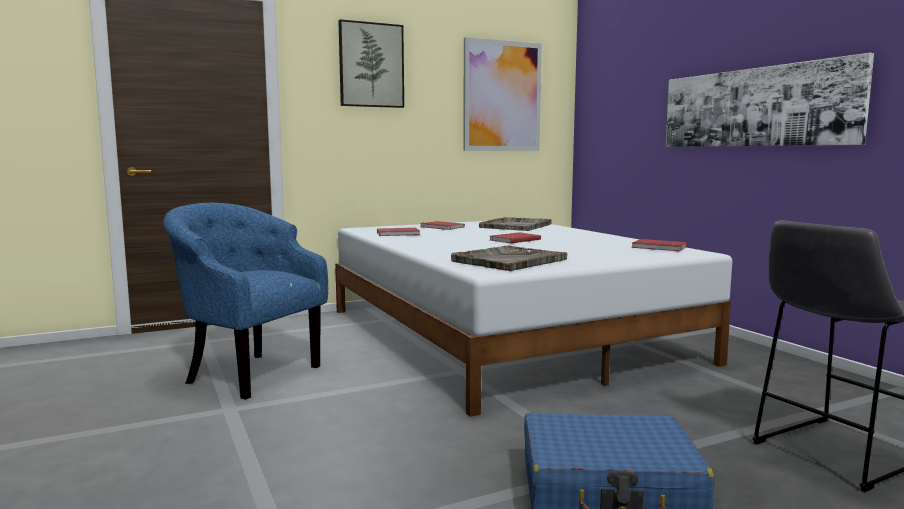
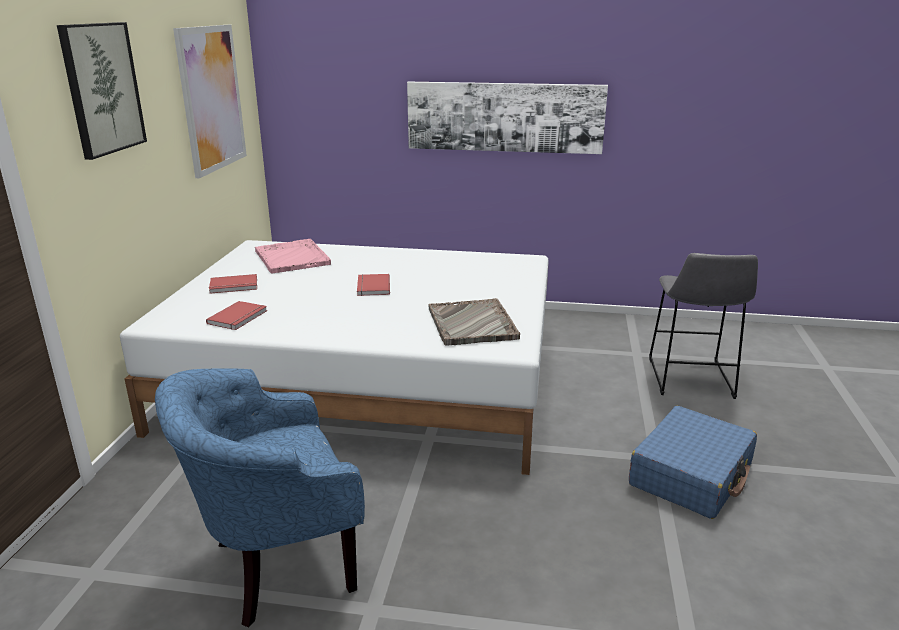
camera: 55 degrees left, 15 degrees up
grey tray [479,217,551,231] -> pink tray [255,239,331,274]
red book [632,239,687,251] -> none

